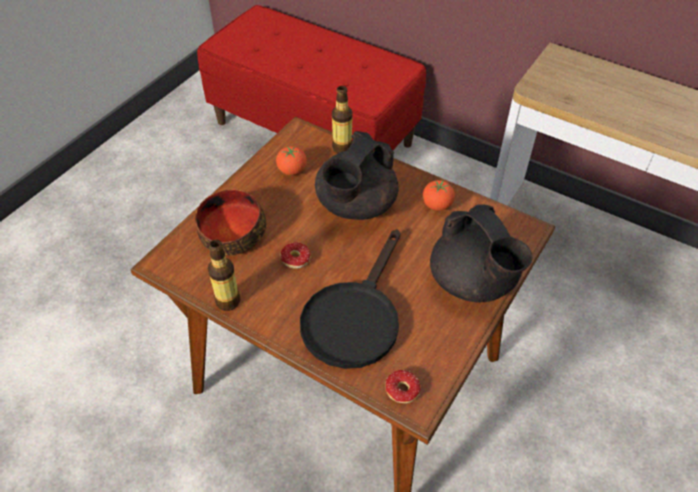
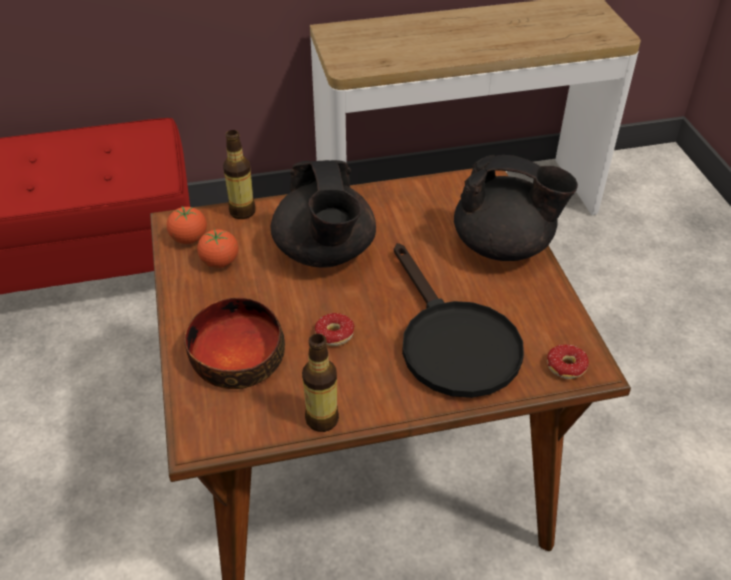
camera: 45 degrees left, 5 degrees down
tomato [423,180,455,211] -> tomato moved to [167,206,207,244]

